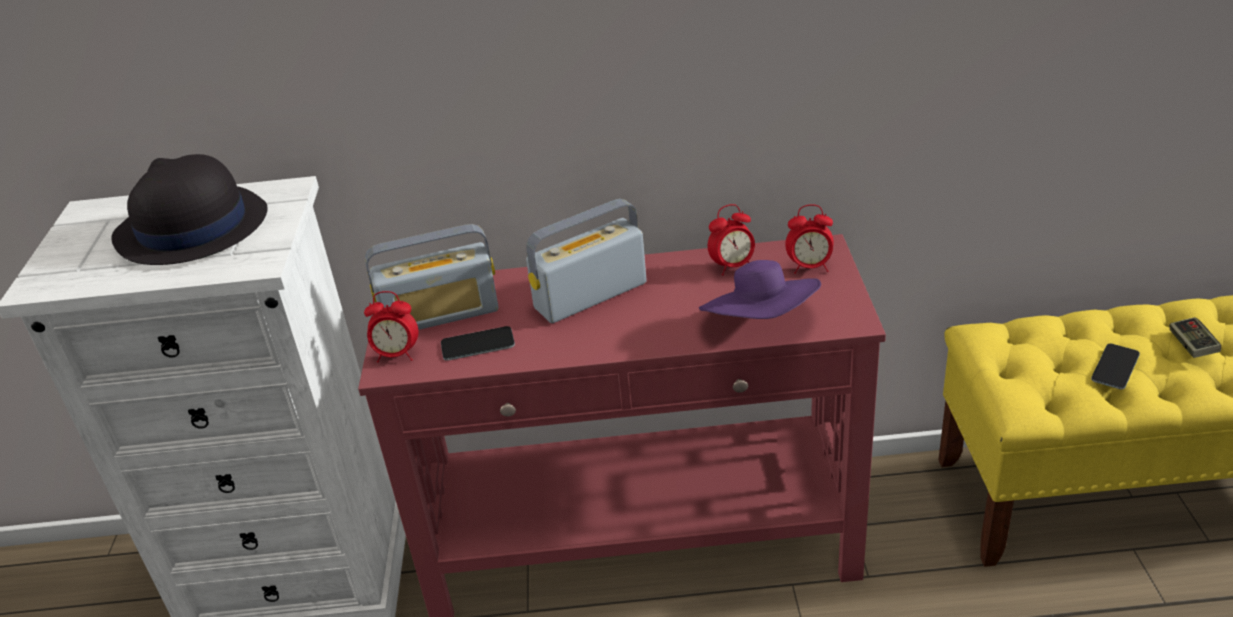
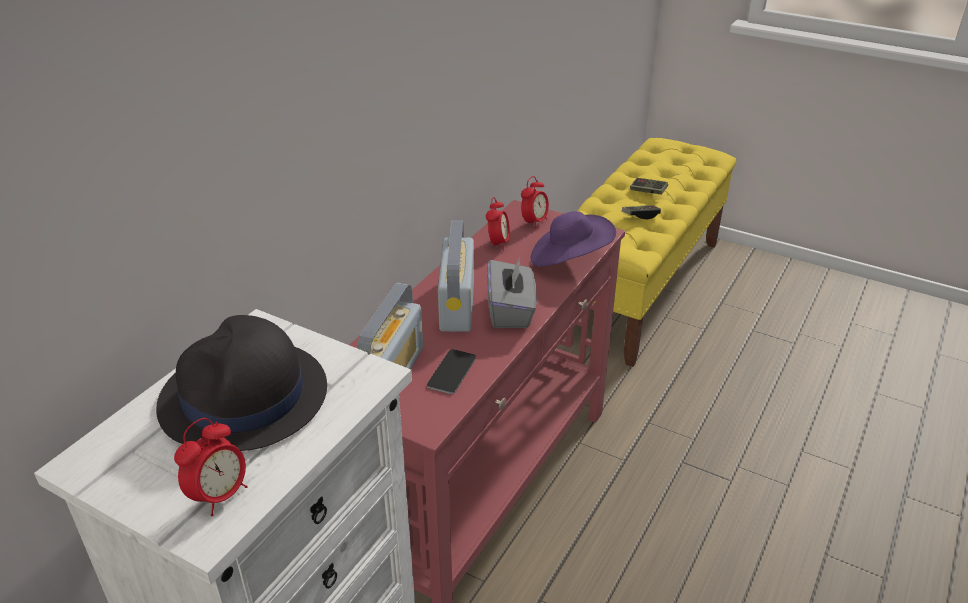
camera: 60 degrees left, 0 degrees up
alarm clock [364,291,418,362] -> alarm clock moved to [174,418,248,516]
phone [1091,344,1140,389] -> game controller [622,205,661,220]
none -> grey tissue box [487,257,537,328]

